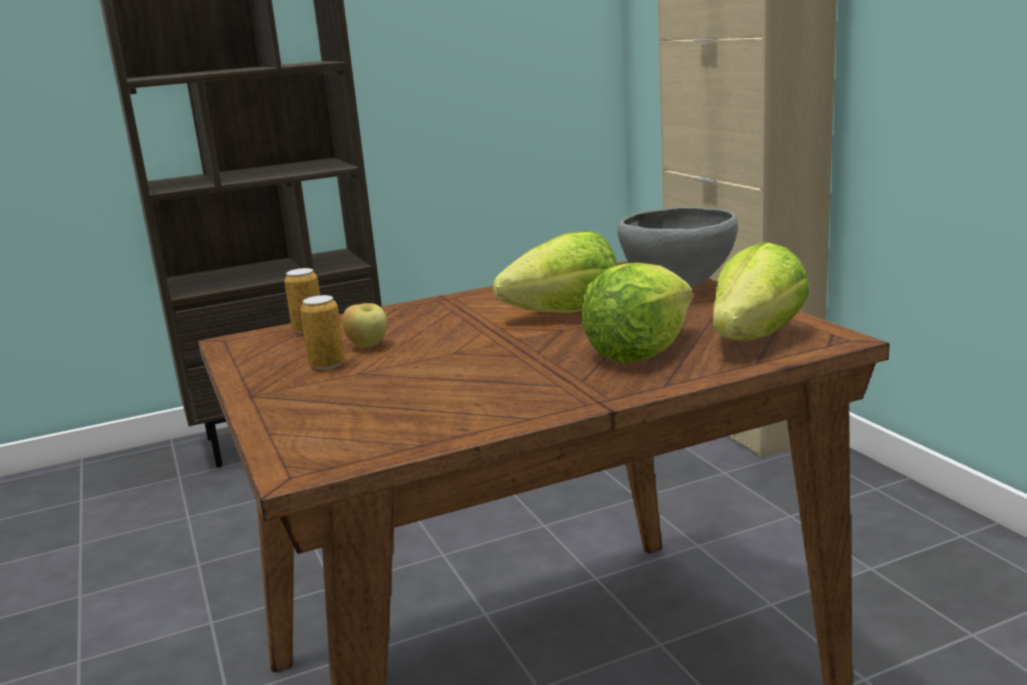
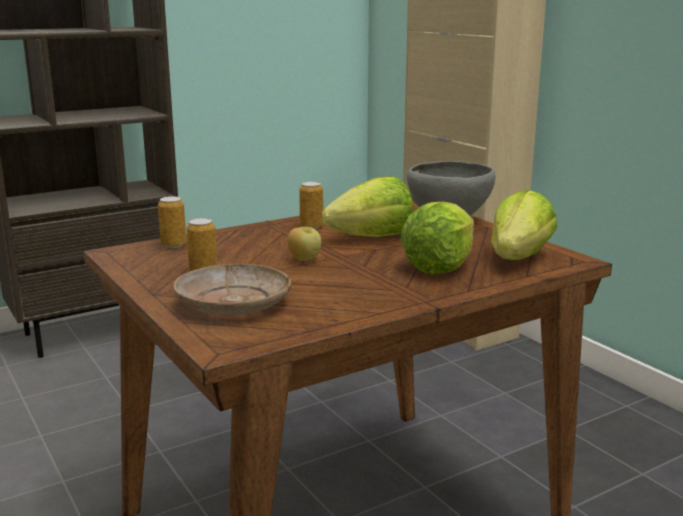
camera: 10 degrees left, 0 degrees up
apple [342,303,387,348] -> apple moved to [287,227,321,261]
none -> beige plate [173,264,291,315]
none -> can [299,181,323,229]

